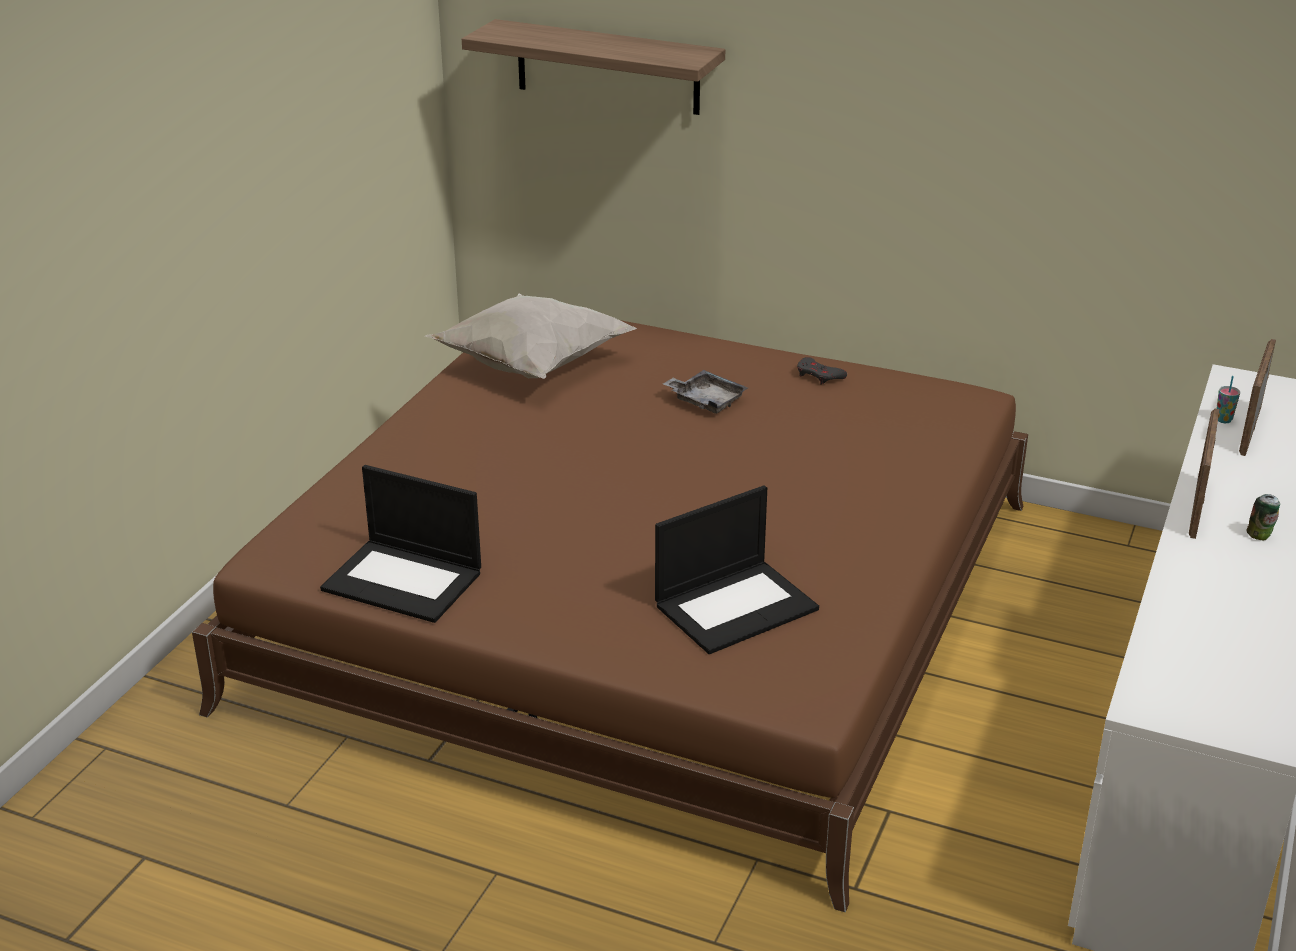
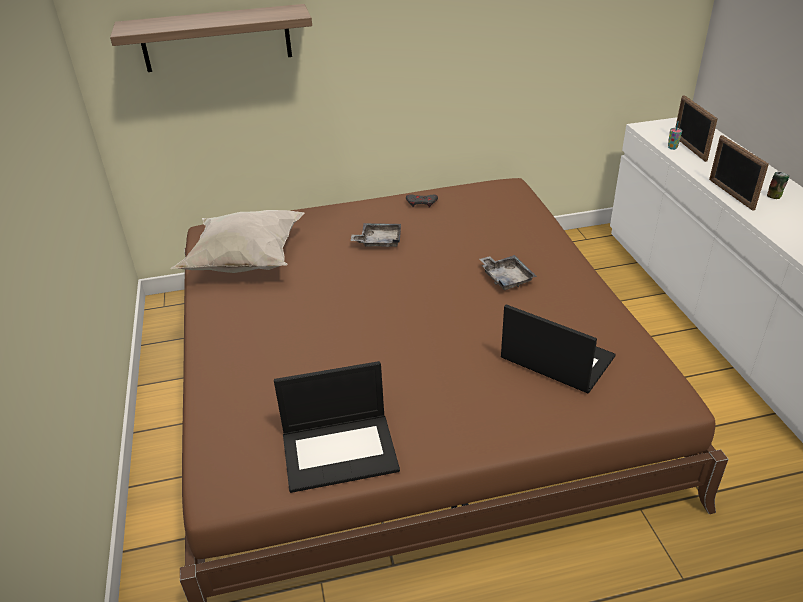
camera: 35 degrees left, 5 degrees up
laptop [655,485,819,654] -> laptop turned 75 degrees counterclockwise [501,304,616,394]
none -> grey tray [479,255,537,290]

